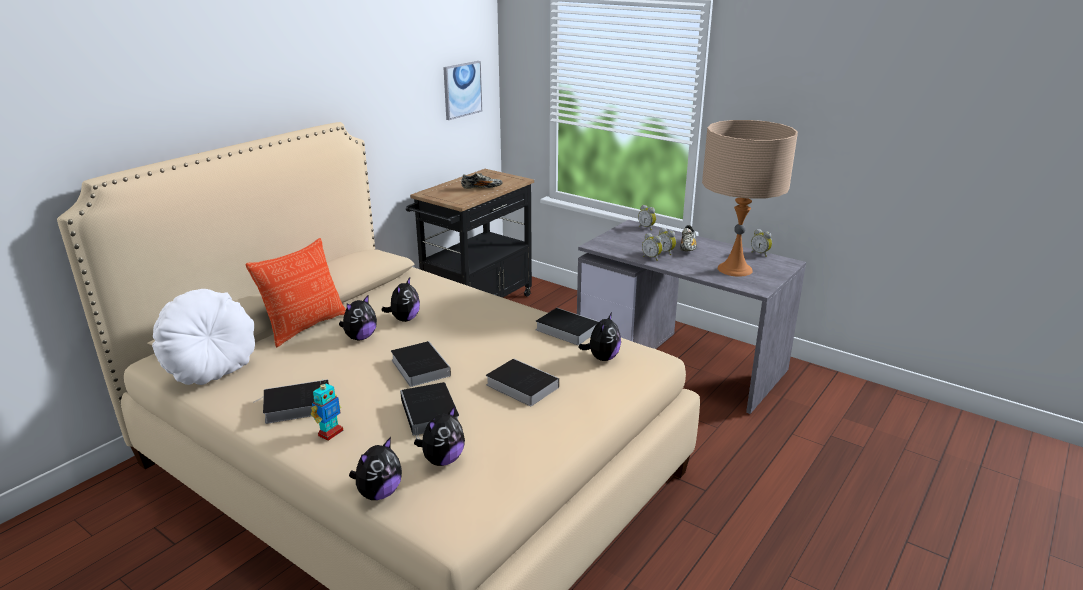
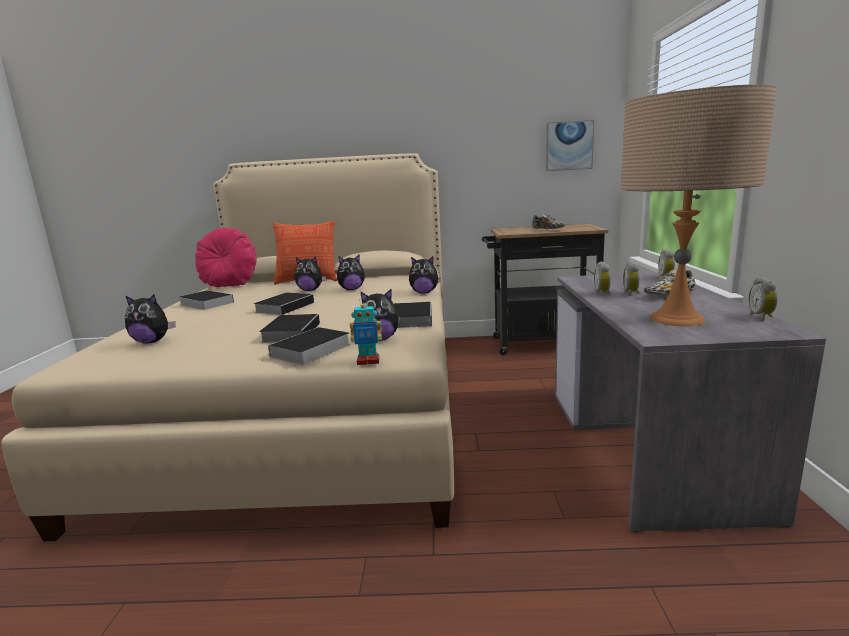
camera: 55 degrees right, 10 degrees down
white pillow [152,289,255,385] -> pink pillow [195,227,257,287]
toy robot [311,379,343,441] -> toy robot moved to [350,297,382,365]
plush toy [349,437,402,500] -> plush toy moved to [409,256,441,293]
book [400,382,459,440] -> book moved to [263,327,351,365]

